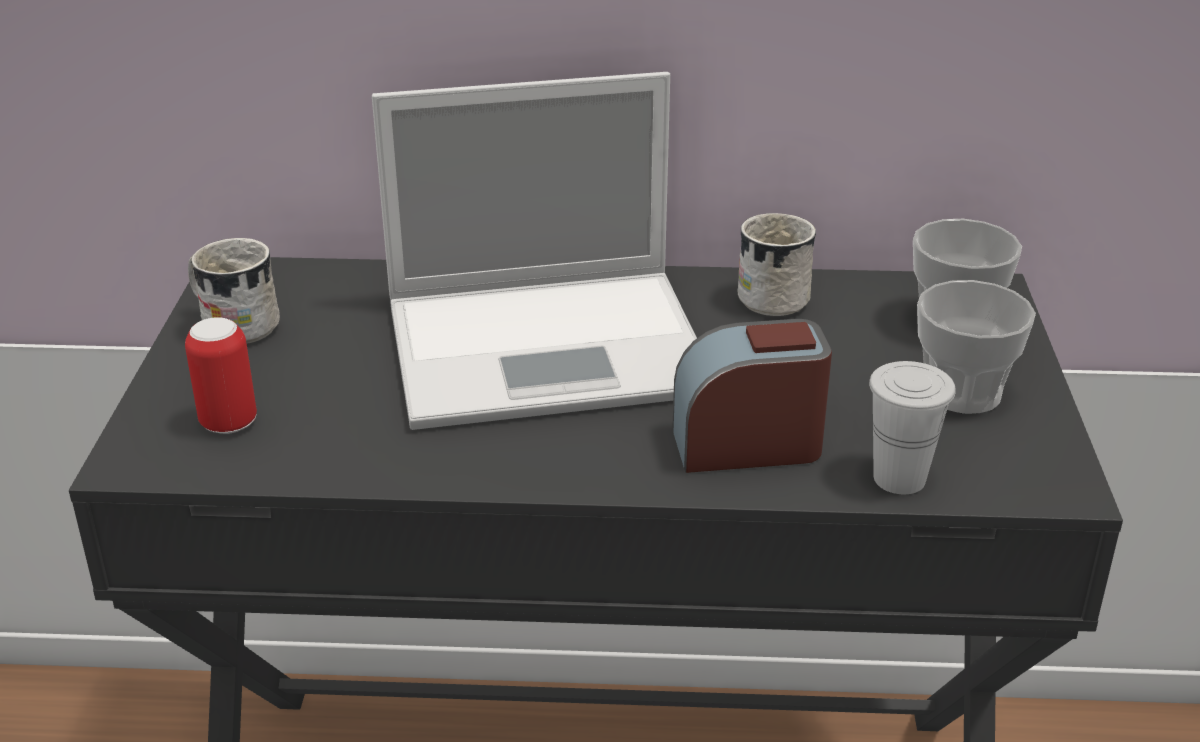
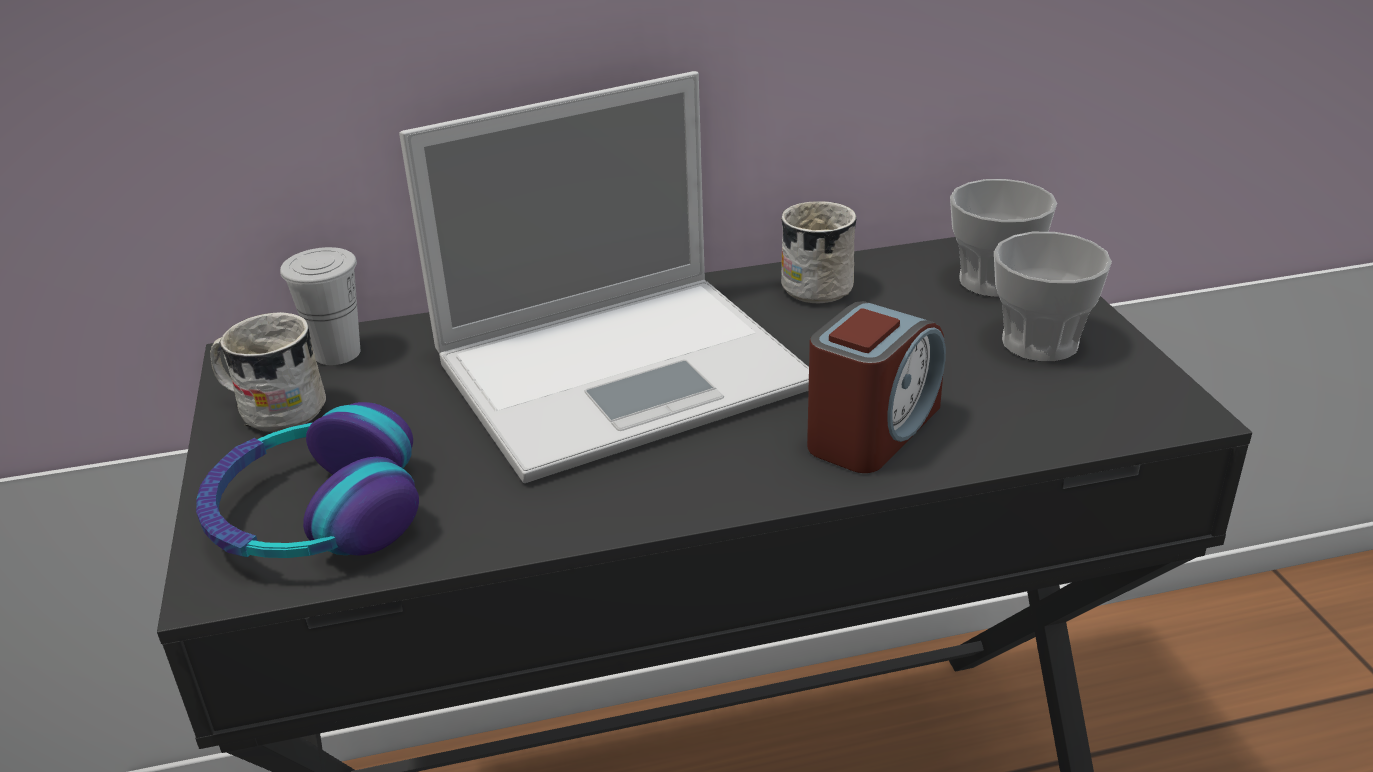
camera: 15 degrees left, 0 degrees up
can [185,317,257,434] -> headphones [196,402,419,558]
alarm clock [672,319,832,473] -> alarm clock turned 150 degrees clockwise [807,301,946,473]
white cup [869,361,956,494] -> white cup moved to [280,247,361,365]

